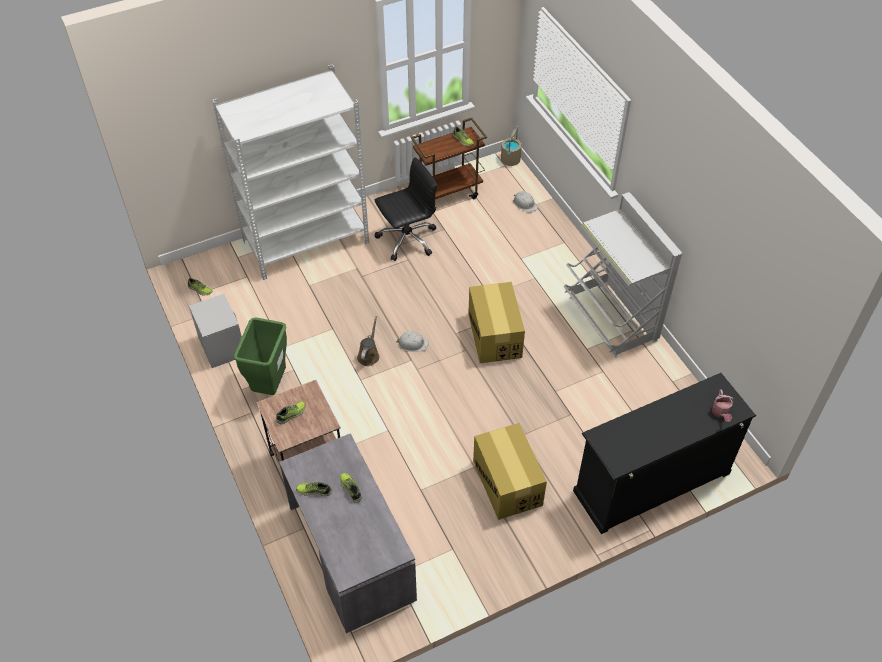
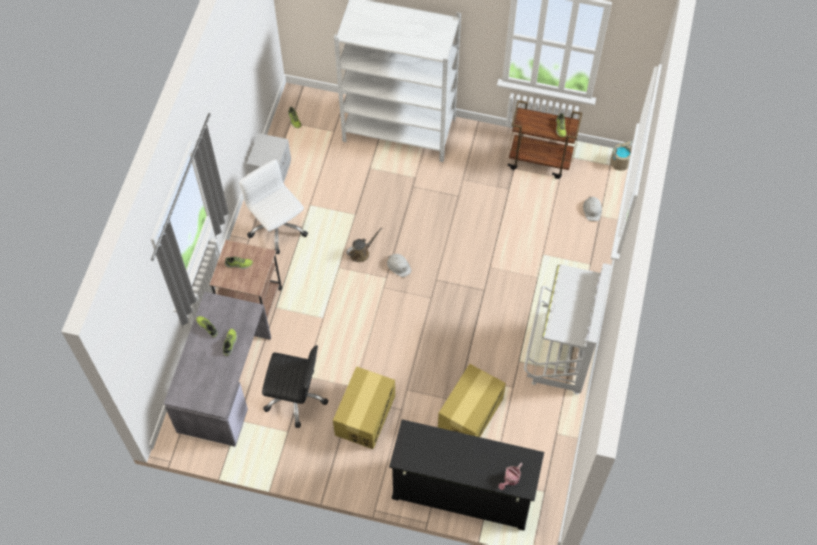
camera: 40 degrees right, 10 degrees up
green trash can [234,318,287,395] -> white office chair [239,159,308,254]
black office chair [375,157,437,261] -> black office chair moved to [262,345,328,428]
cardboard box [468,282,525,363] -> cardboard box moved to [438,364,506,437]

